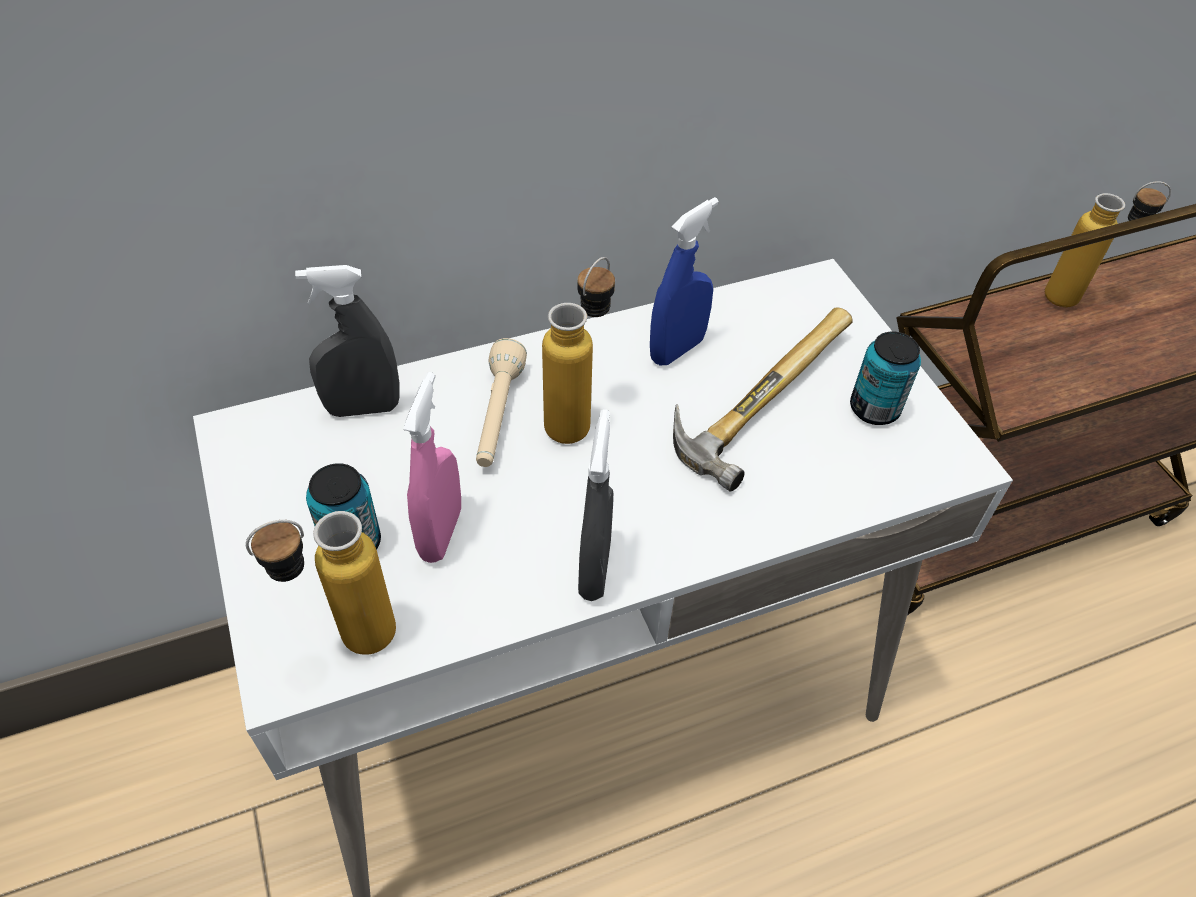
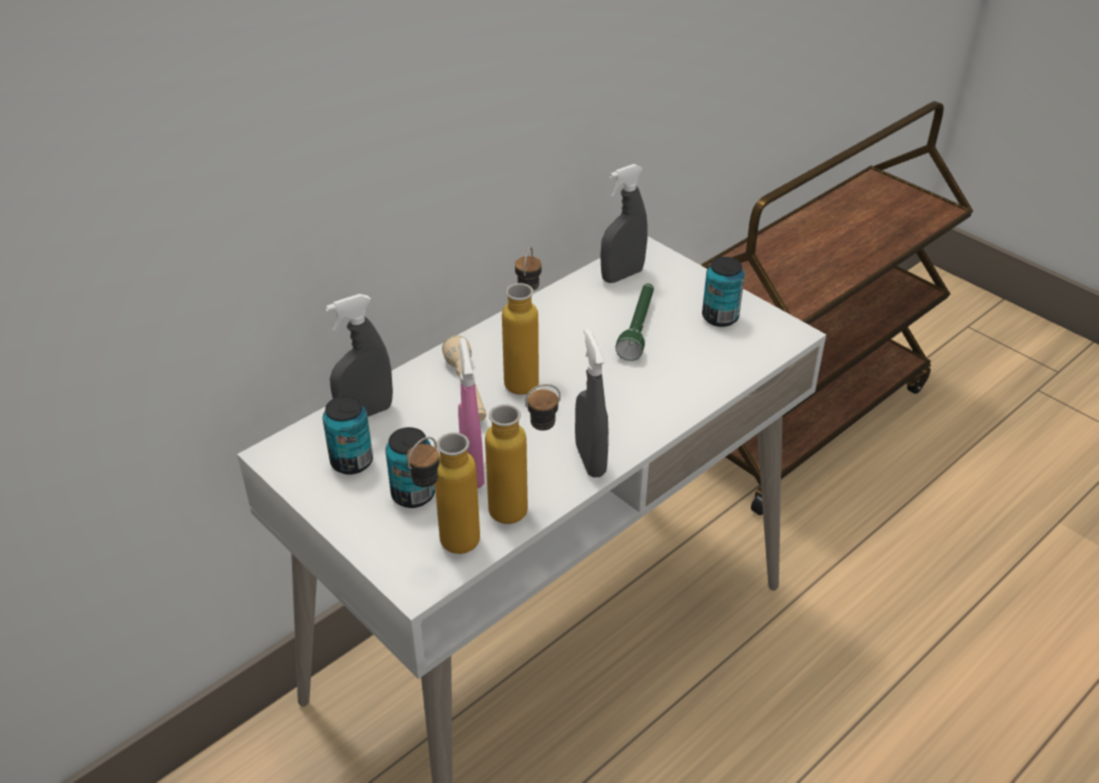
camera: 20 degrees left, 10 degrees down
blue spray bottle [650,197,719,365] -> none
hammer [673,307,853,491] -> green flashlight [615,284,654,361]
bottle [1045,181,1171,307] -> bottle moved to [485,384,561,524]
none -> can [323,396,373,475]
none -> grey spray bottle [600,164,648,283]

